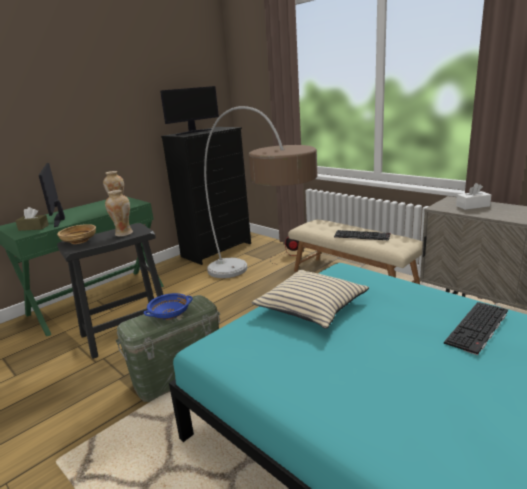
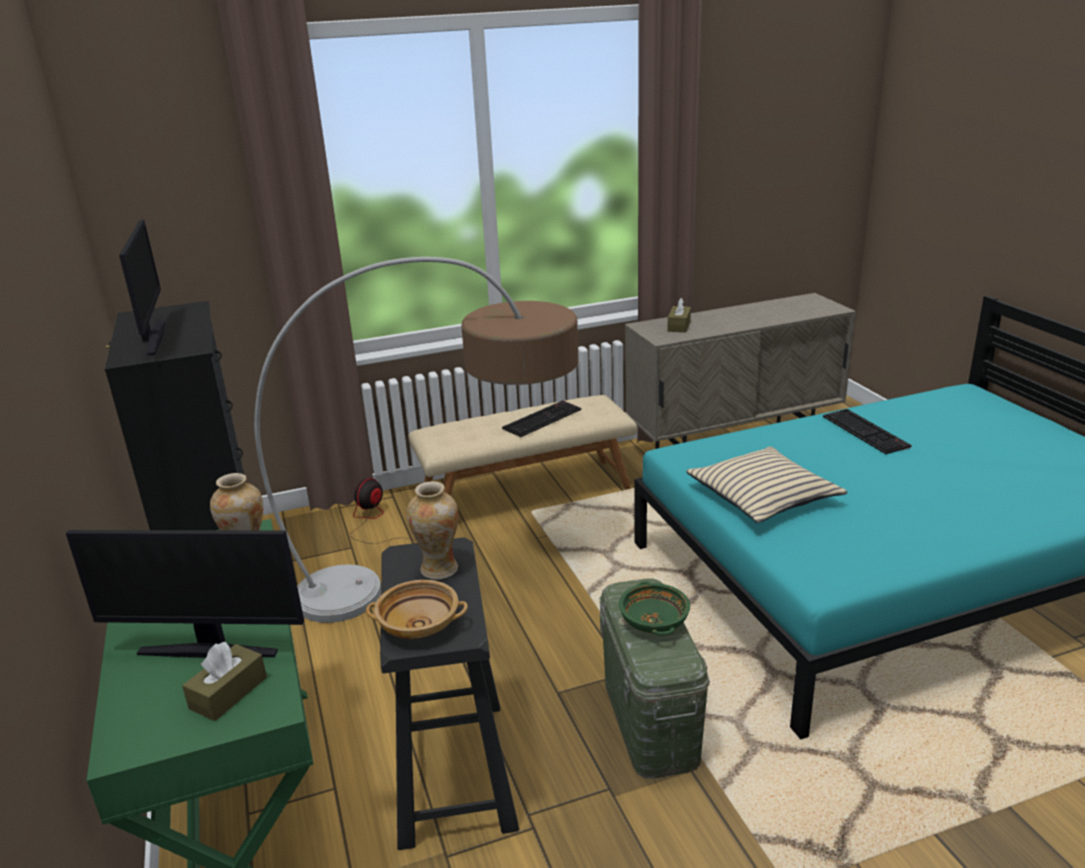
camera: 65 degrees left, 5 degrees up
blue bowl [144,293,193,320] -> green bowl [619,582,690,635]
white tissue box [456,183,491,210] -> brown tissue box [667,298,691,332]

